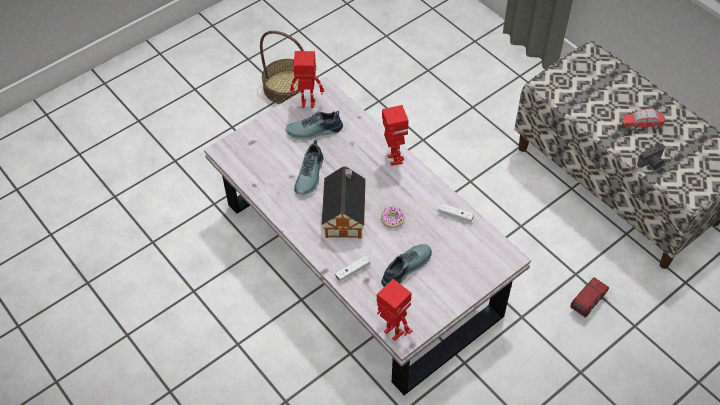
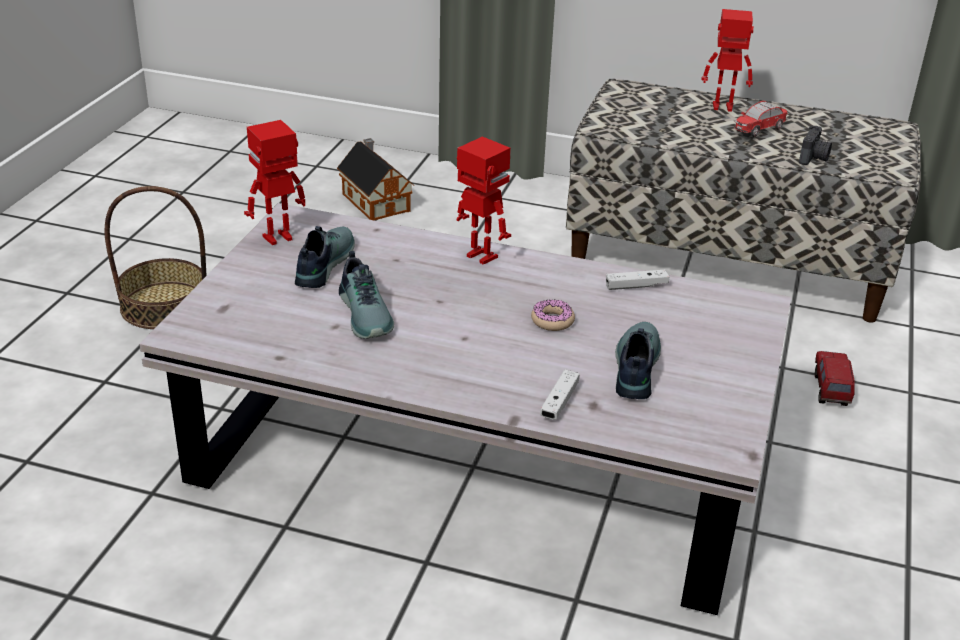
camera: 35 degrees left, 20 degrees down
shoe [286,111,343,140] -> shoe turned 150 degrees clockwise [295,226,355,288]
toy house [321,166,366,238] -> toy house moved to [337,138,414,221]
toy robot [377,279,412,341] -> toy robot moved to [701,9,754,112]

